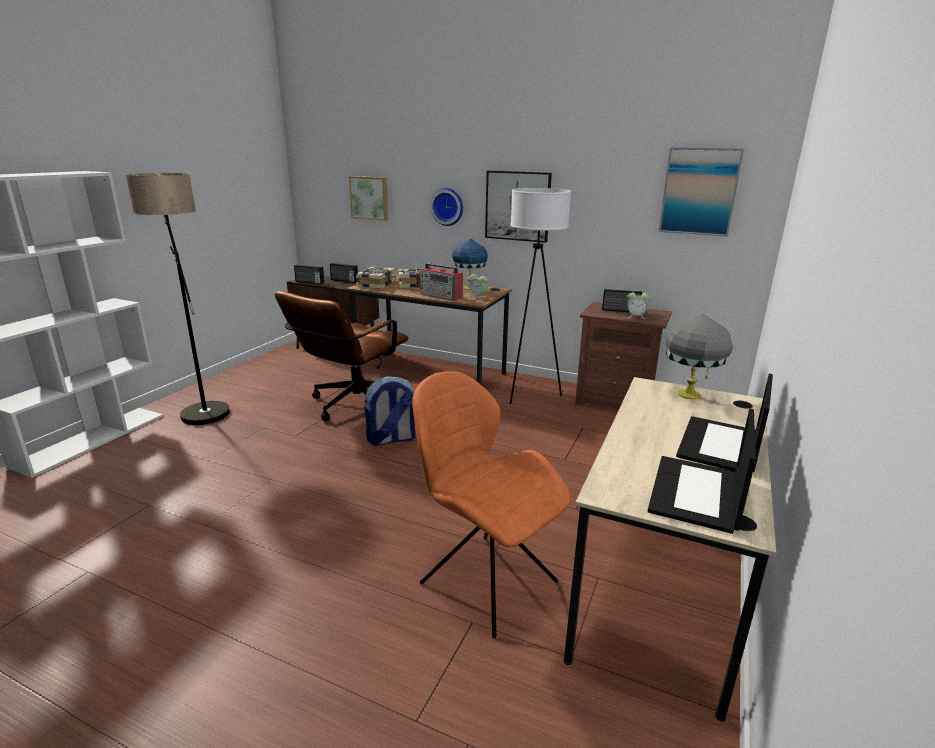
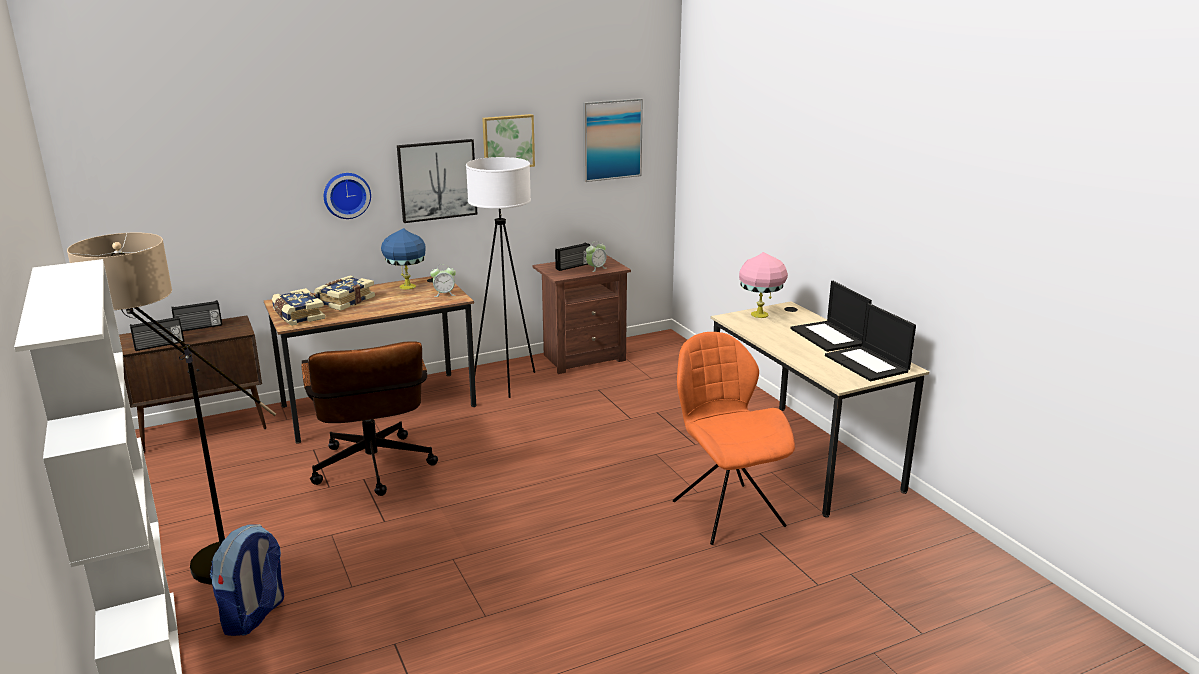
camera: 50 degrees left, 0 degrees up
picture [349,176,388,221] -> picture moved to [482,114,535,167]
backpack [364,376,415,446] -> backpack moved to [210,524,284,636]
orange chair [412,371,570,638] -> orange chair turned 75 degrees clockwise [673,332,795,545]
radio [420,263,463,301] -> none
grey table lamp [666,314,733,399] -> pink table lamp [739,252,788,318]

